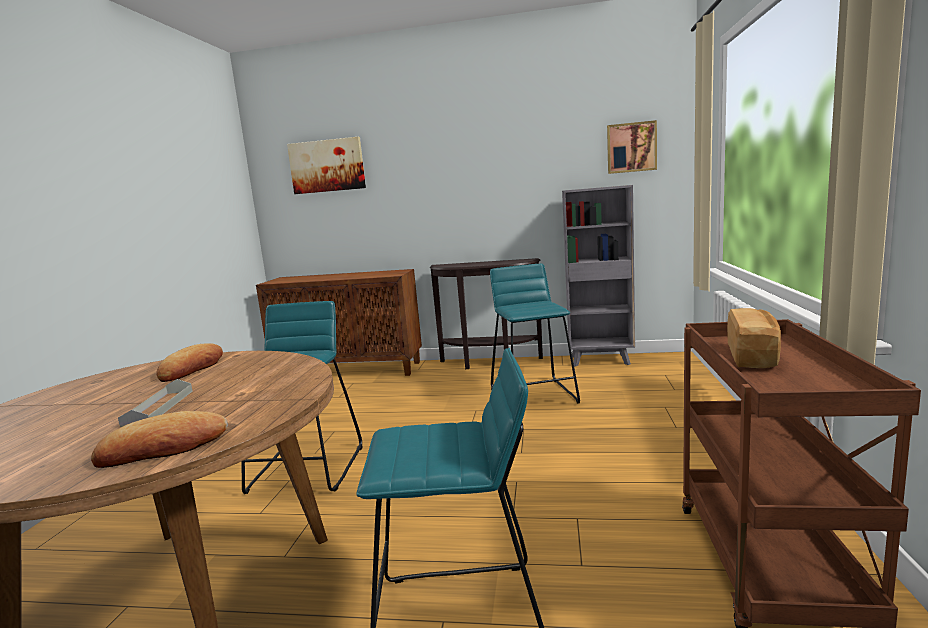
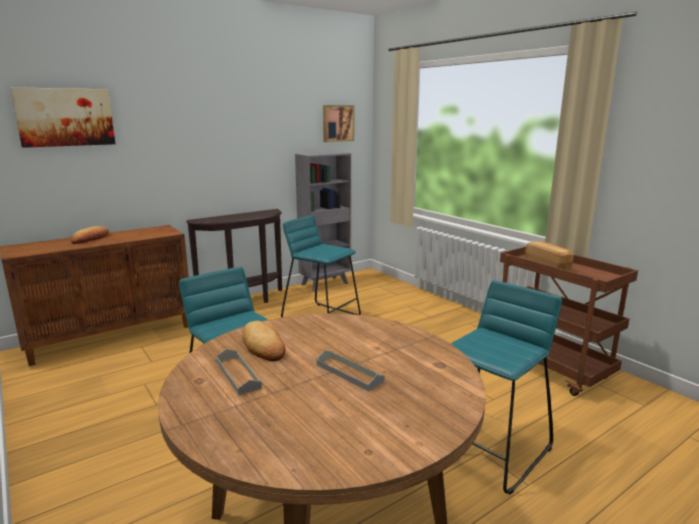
camera: 45 degrees left, 5 degrees up
bread [91,411,228,468] -> bread moved to [71,226,109,244]
none -> grey tray [216,349,262,395]

